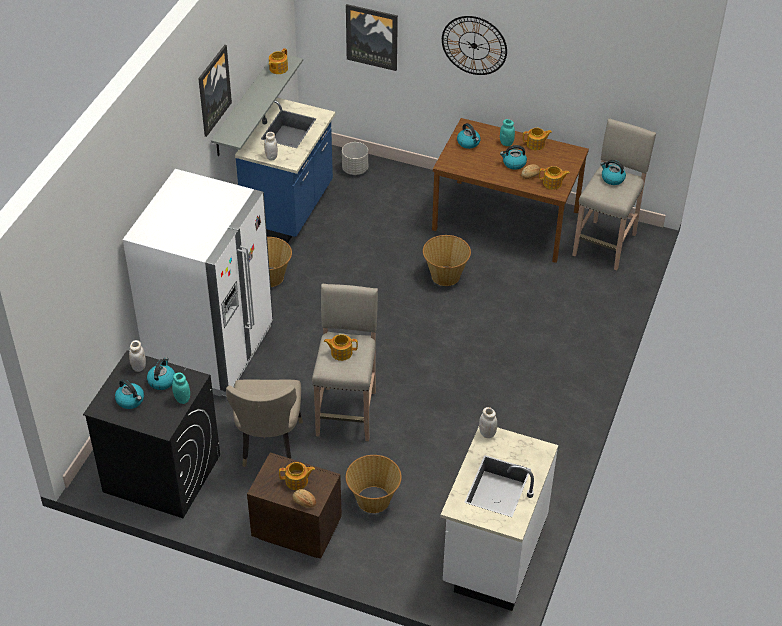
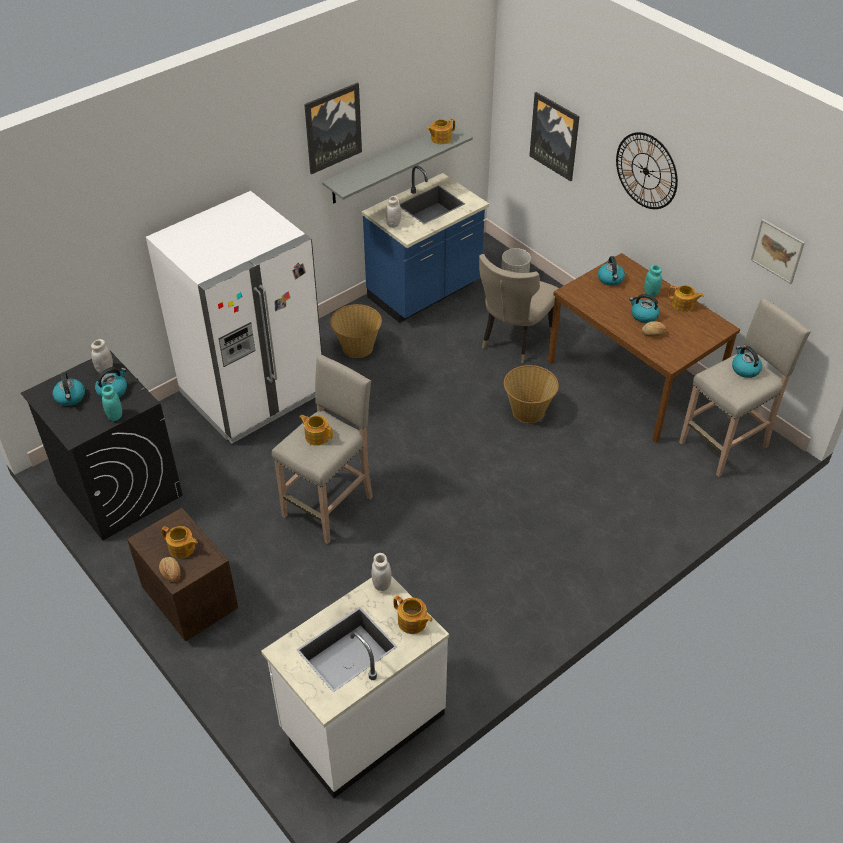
camera: 30 degrees right, 0 degrees up
beige chair [226,380,303,467] -> beige chair moved to [479,254,559,363]
basket [346,455,402,513] -> none
teapot [539,166,570,189] -> teapot moved to [393,596,433,634]
none -> picture [751,219,805,284]

